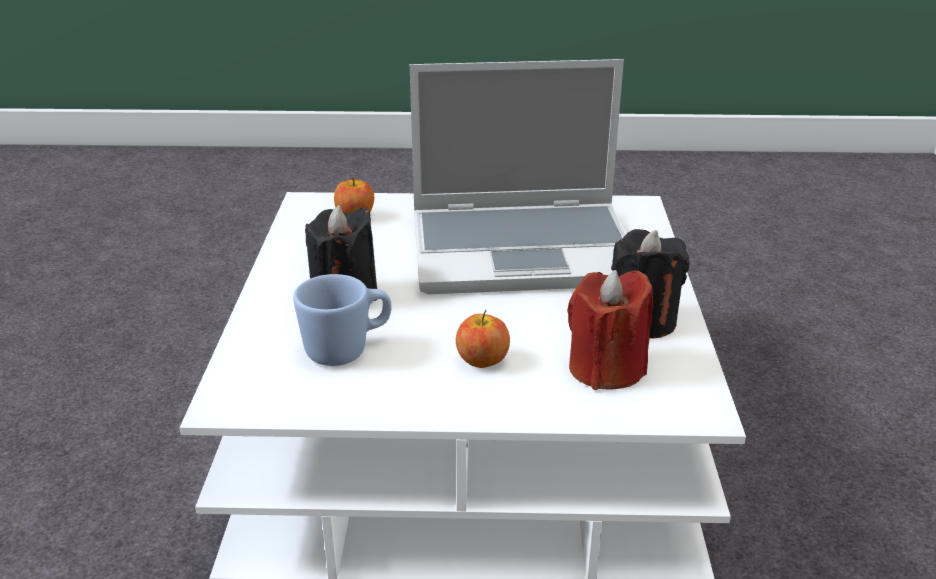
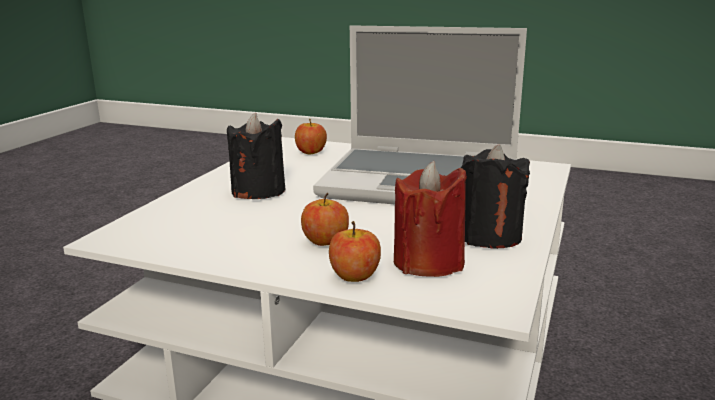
camera: 20 degrees right, 10 degrees down
blue mug [293,274,391,366] -> none
none -> apple [329,221,381,282]

